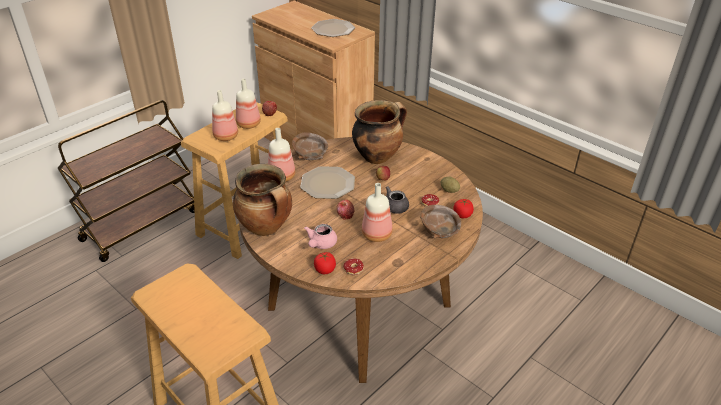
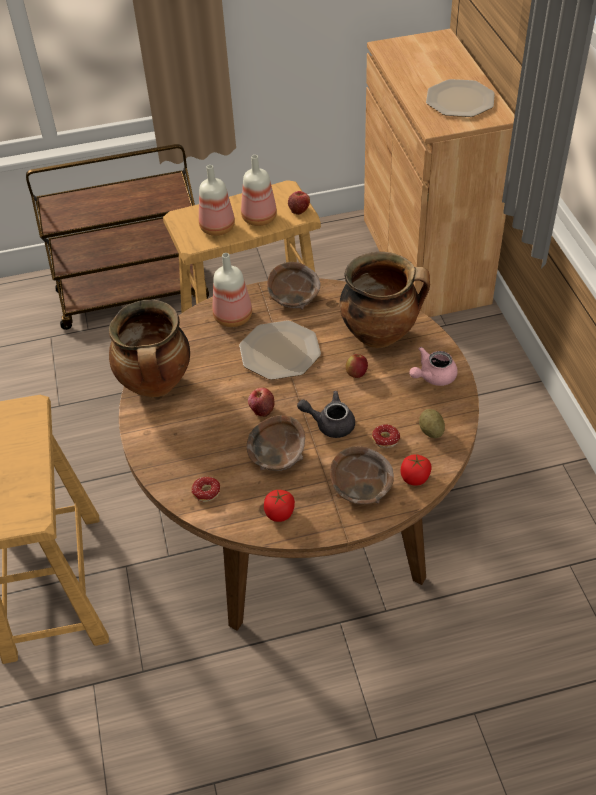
camera: 35 degrees right, 10 degrees up
pink teapot [304,224,337,249] -> pink teapot moved to [409,347,458,386]
tomato [314,252,336,274] -> tomato moved to [264,490,295,522]
bottle [362,183,393,242] -> brown bowl [247,415,305,471]

